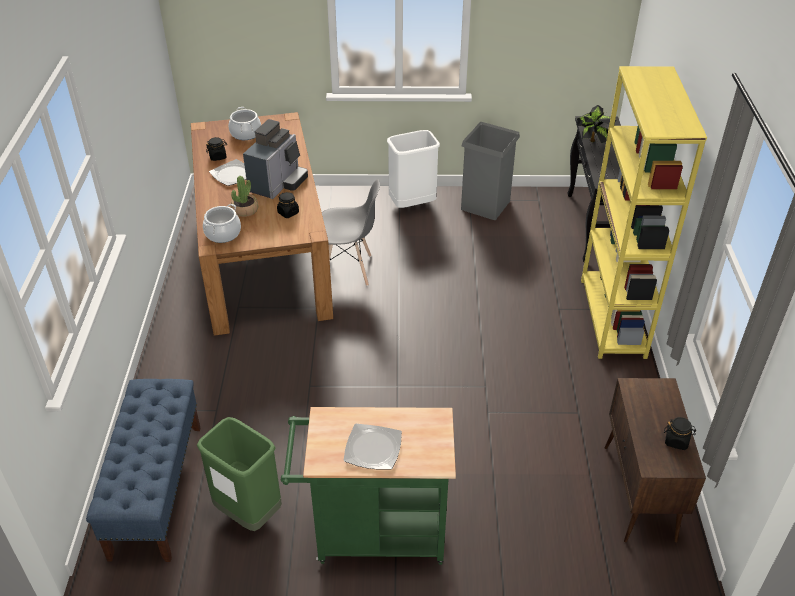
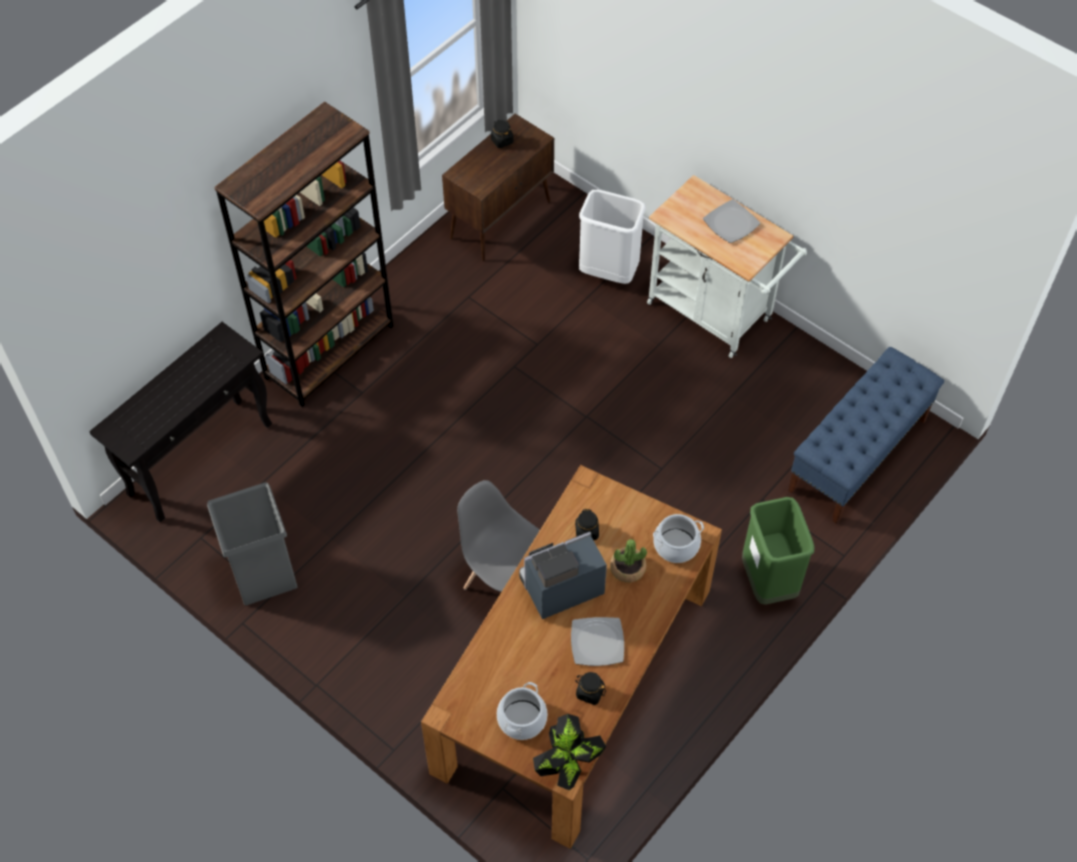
camera: 140 degrees left, 15 degrees up
green trash can [197,417,282,531] -> green trash can moved to [742,497,814,605]
green cart [281,407,456,565] -> white cart [647,175,807,358]
white trash can [387,130,440,208] -> white trash can moved to [579,190,646,284]
potted plant [577,105,616,143] -> potted plant moved to [533,714,606,790]
yellow bookcase [581,66,707,359] -> brown bookcase [214,102,394,407]

